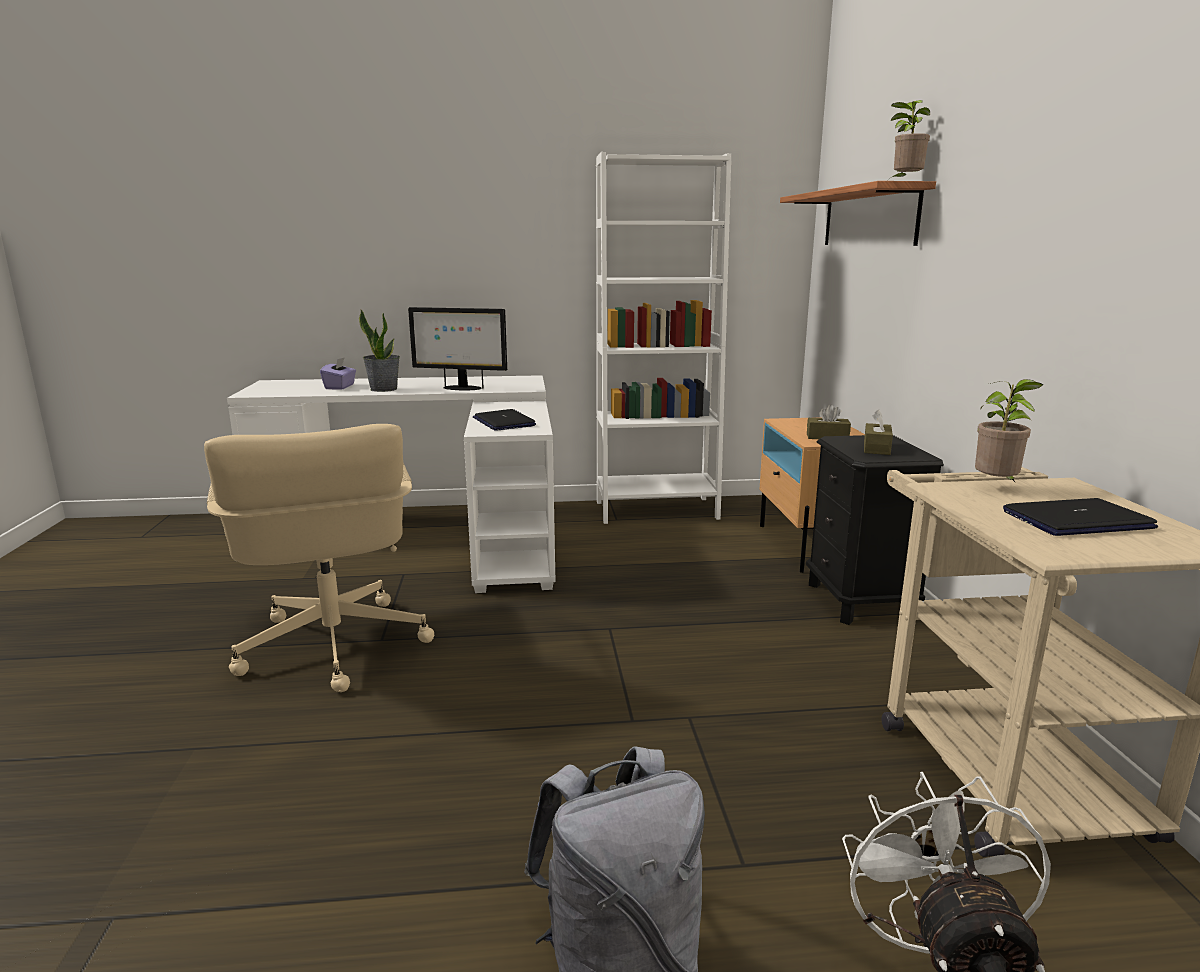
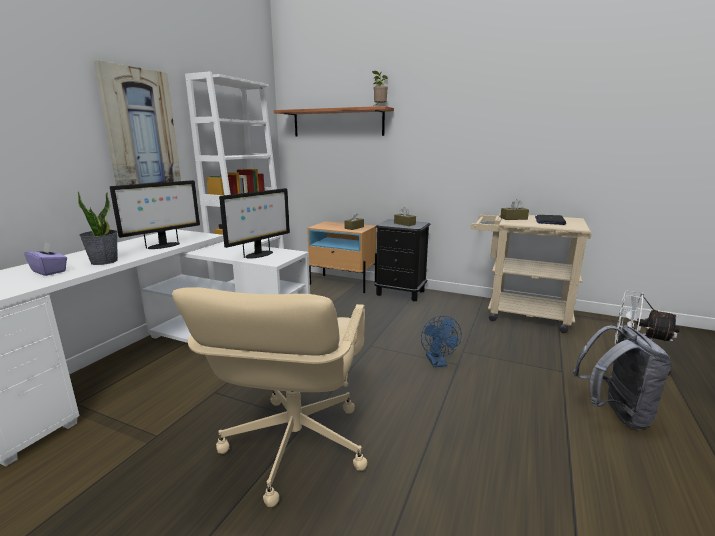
camera: 60 degrees left, 0 degrees up
beige office chair [204,424,434,692] -> beige office chair turned 90 degrees clockwise [172,287,367,507]
laptop [473,409,536,431] -> monitor [219,188,290,259]
potted plant [975,379,1044,483] -> brown tissue box [500,199,529,220]
none -> picture [94,60,181,186]
none -> blue fan [421,316,462,367]

